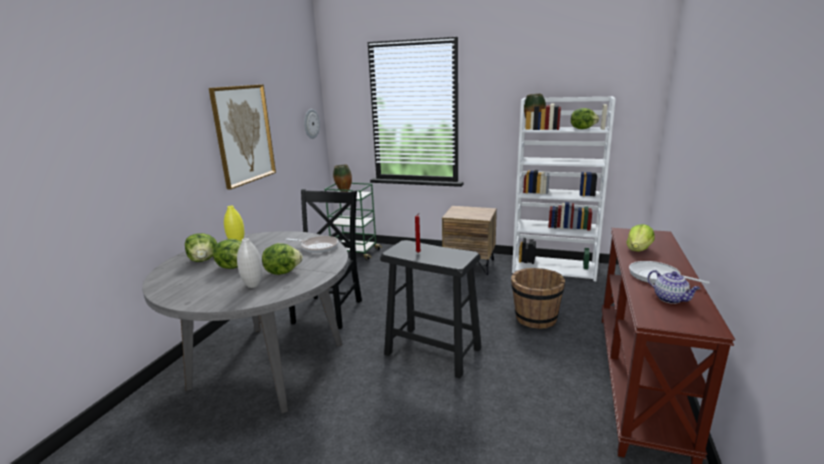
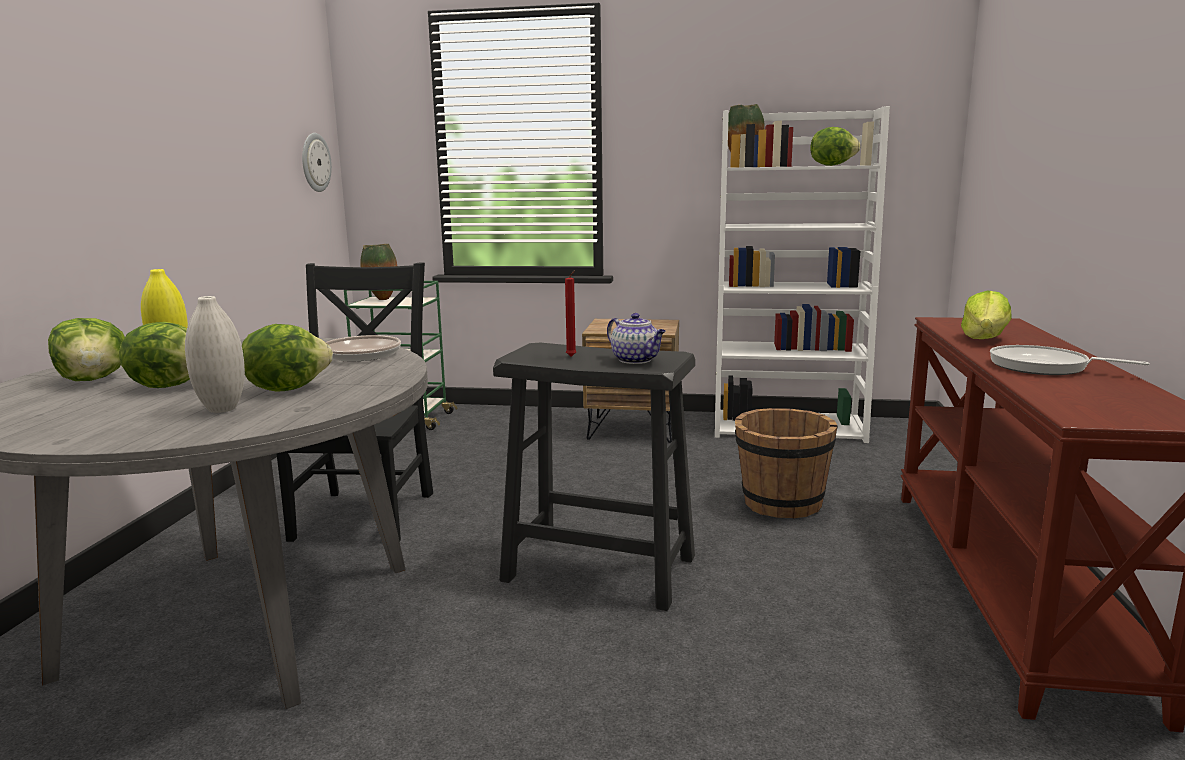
camera: 10 degrees left, 5 degrees down
picture [209,84,276,189] -> none
teapot [648,270,701,304] -> teapot moved to [607,313,666,364]

